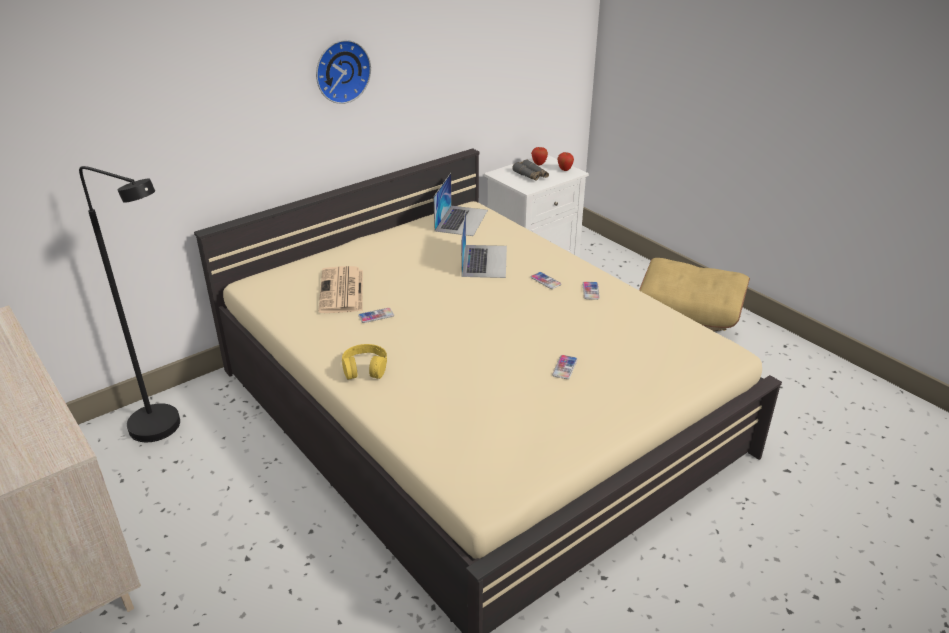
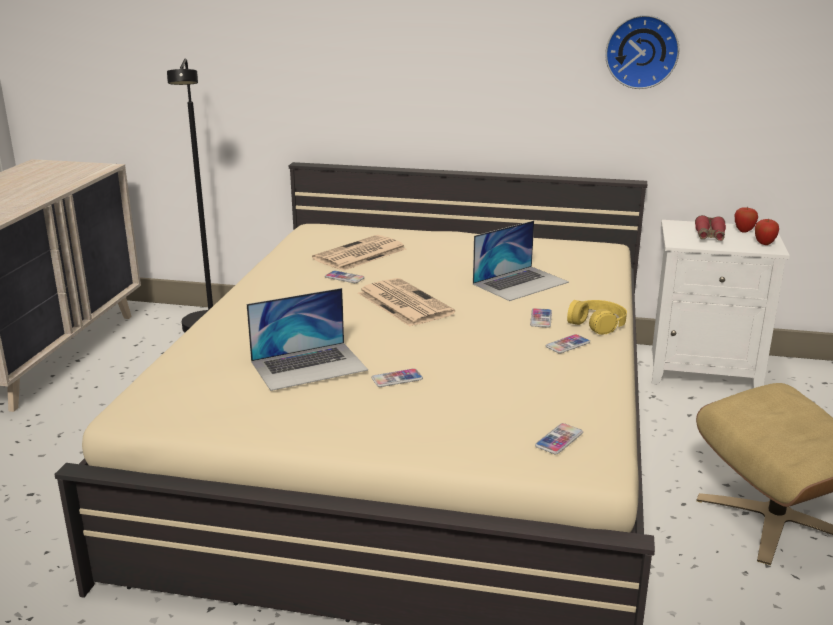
camera: 50 degrees right, 10 degrees down
wall clock [316,40,371,104] -> wall clock moved to [605,15,679,89]
yellow headphones [342,344,387,380] -> yellow headphones moved to [567,300,627,335]
laptop [433,173,488,236] -> laptop moved to [247,288,368,391]
grey binoculars [512,159,549,181] -> red binoculars [695,215,726,241]
none -> newspaper [358,278,455,326]
none -> phone [535,423,583,454]

